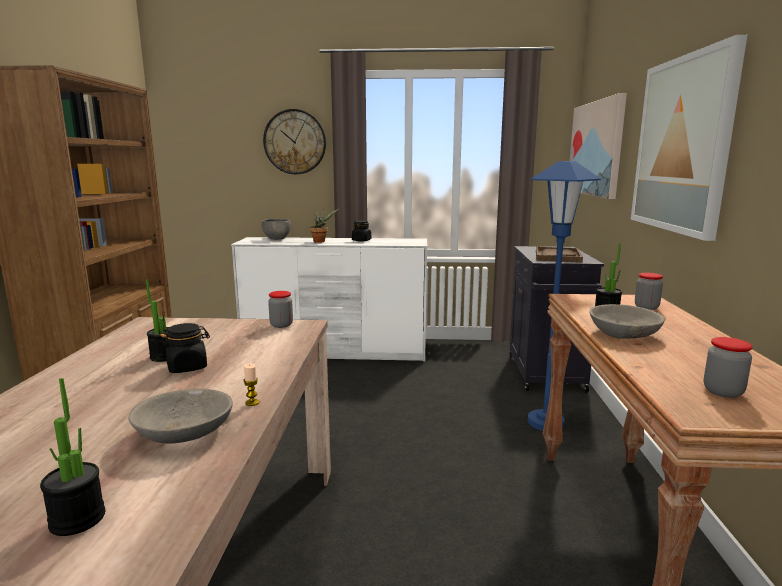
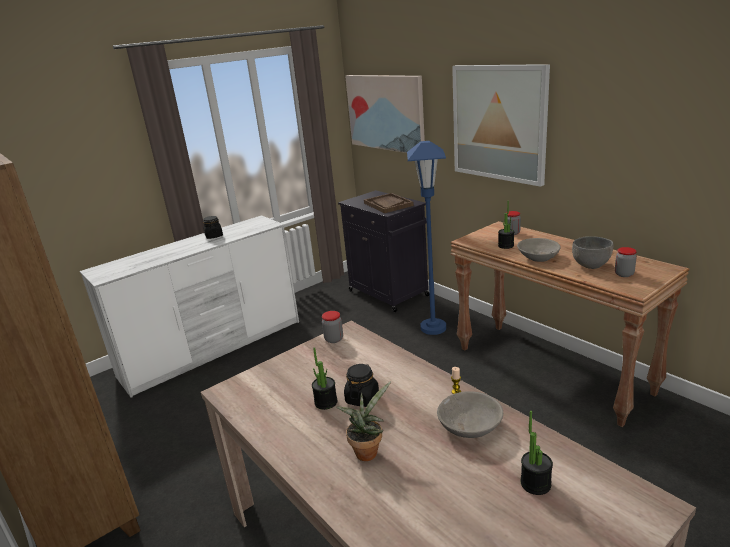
camera: 40 degrees left, 10 degrees up
grey bowl [262,219,291,240] -> grey bowl moved to [572,236,614,269]
wall clock [263,109,326,174] -> none
potted plant [310,208,339,243] -> potted plant moved to [336,382,391,461]

